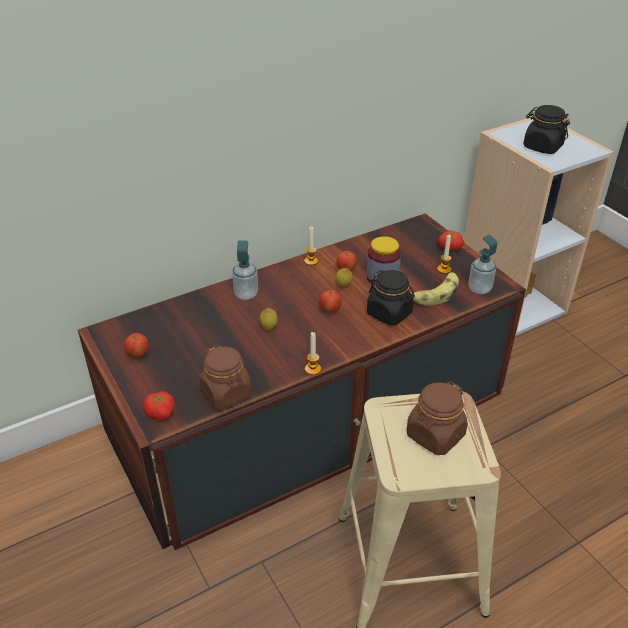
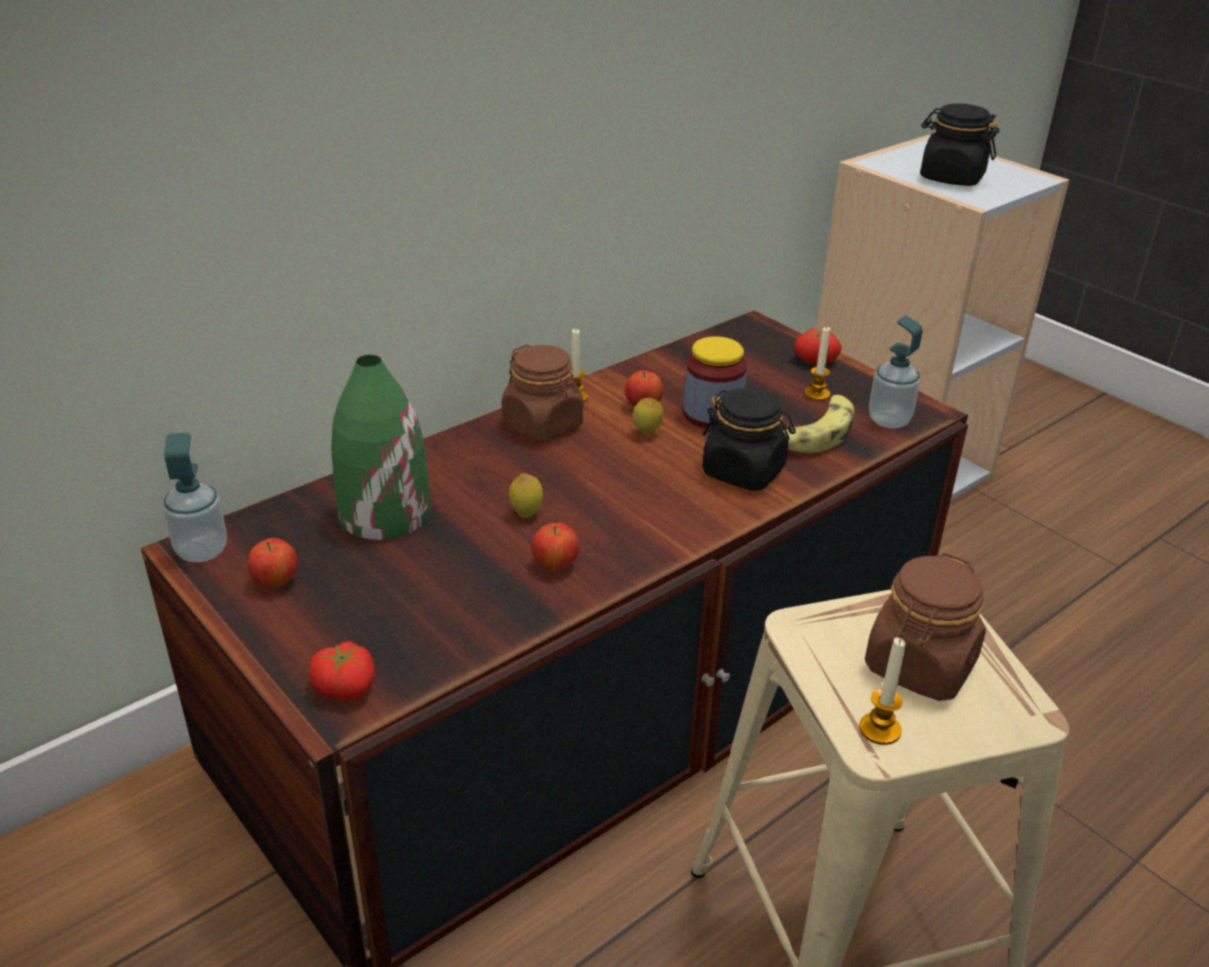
camera: 10 degrees left, 5 degrees down
brown jar [199,345,252,410] -> brown jar moved to [502,344,583,442]
soap dispenser [232,241,258,300] -> soap dispenser moved to [163,433,227,562]
candle [305,332,321,375] -> candle moved to [859,638,905,745]
apple [319,290,342,312] -> apple moved to [531,523,579,570]
none -> green vase [331,355,430,540]

